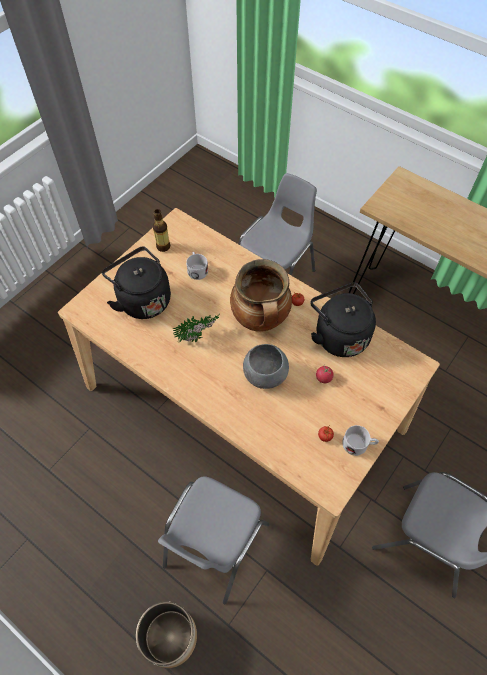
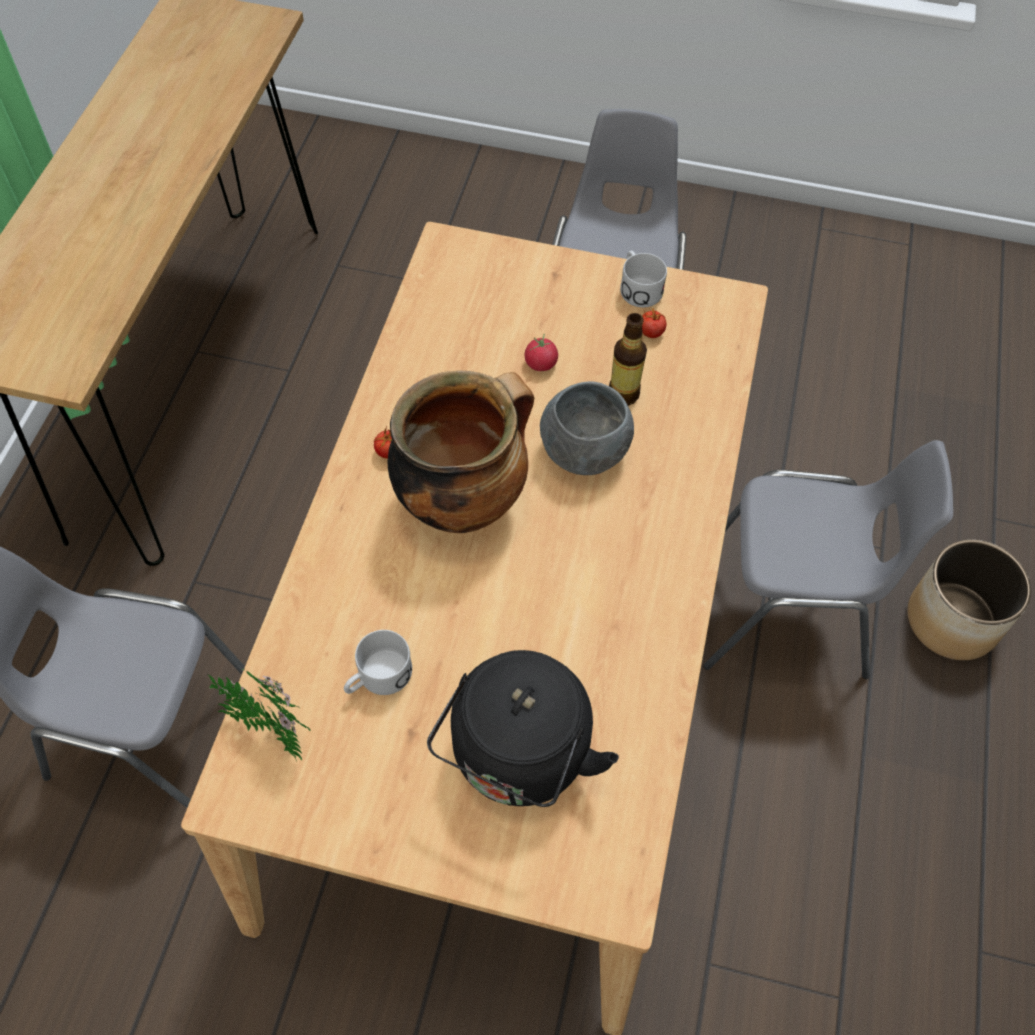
camera: 115 degrees left, 0 degrees up
bottle [153,209,170,252] -> bottle moved to [609,313,647,406]
potted plant [172,314,219,343] -> potted plant moved to [208,669,310,762]
black kettle [310,282,376,357] -> none

